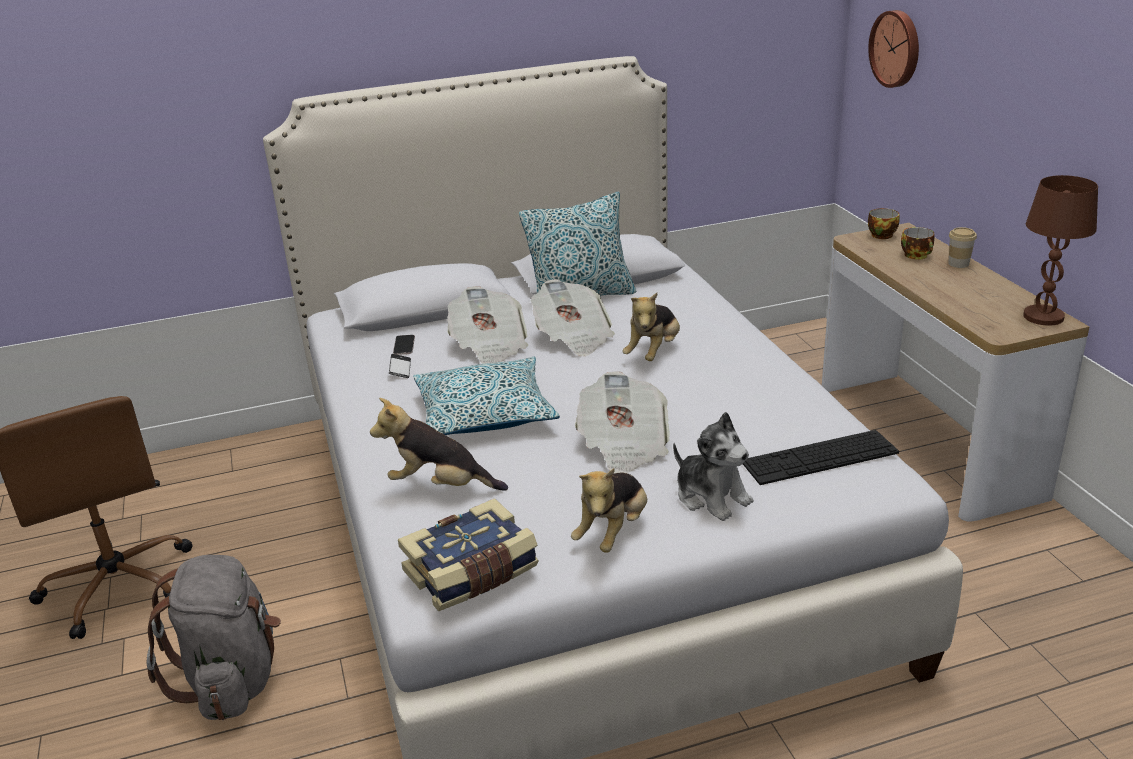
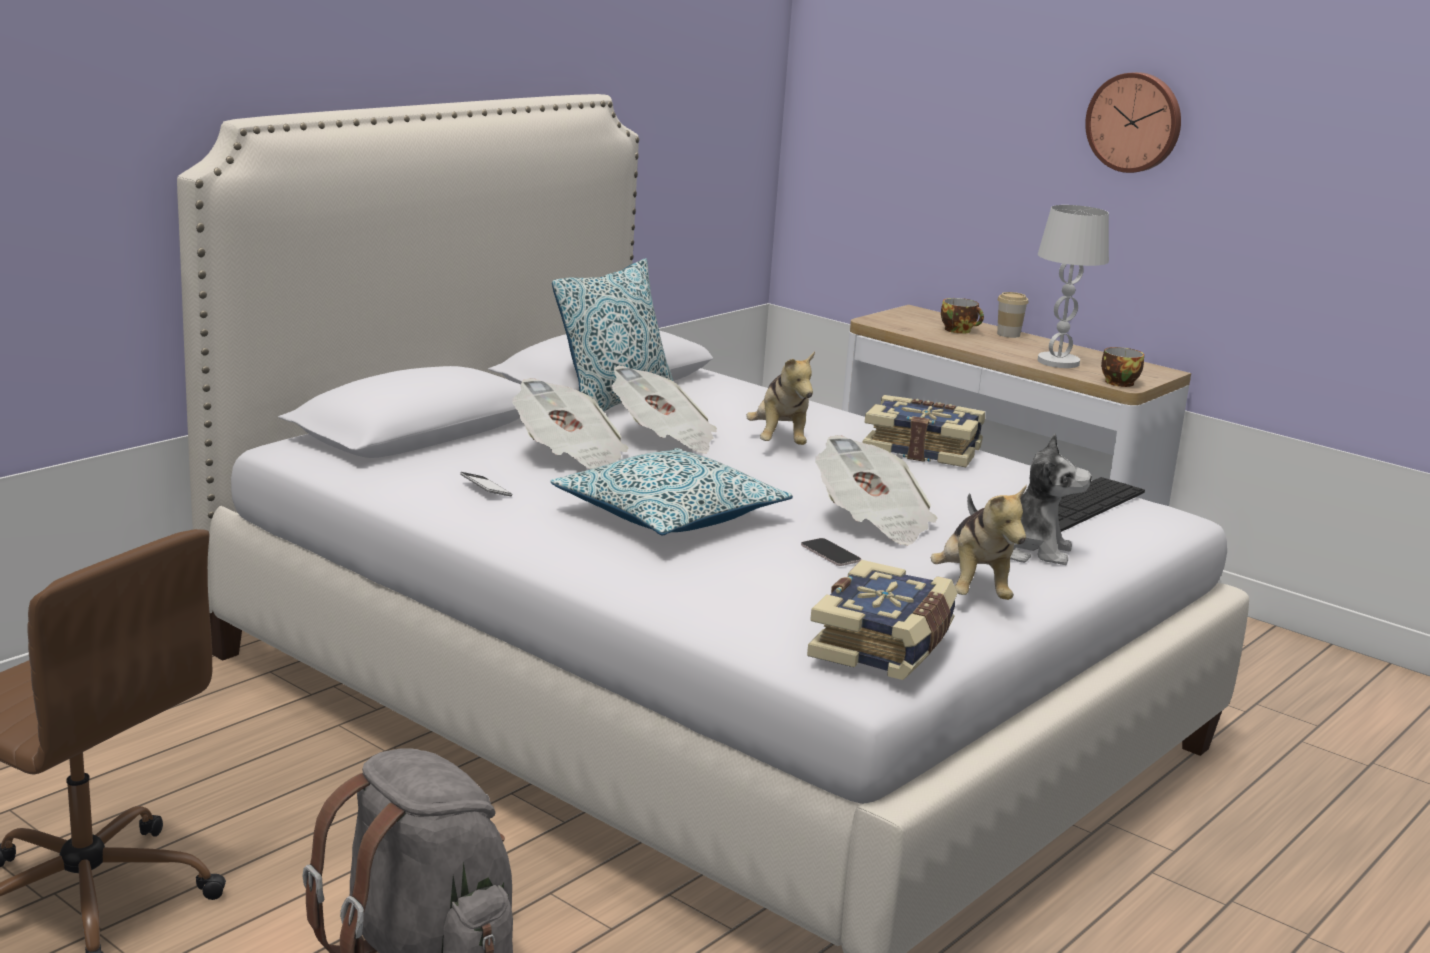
camera: 35 degrees left, 10 degrees down
plush toy [370,398,508,491] -> none
phone [393,335,415,355] -> phone moved to [801,538,861,566]
wall clock [868,10,919,88] -> wall clock moved to [1085,72,1181,173]
cup [868,208,899,239] -> cup moved to [1101,347,1144,387]
brown table lamp [1023,175,1098,326] -> none
none -> book [862,395,985,467]
none -> white table lamp [1038,205,1109,368]

